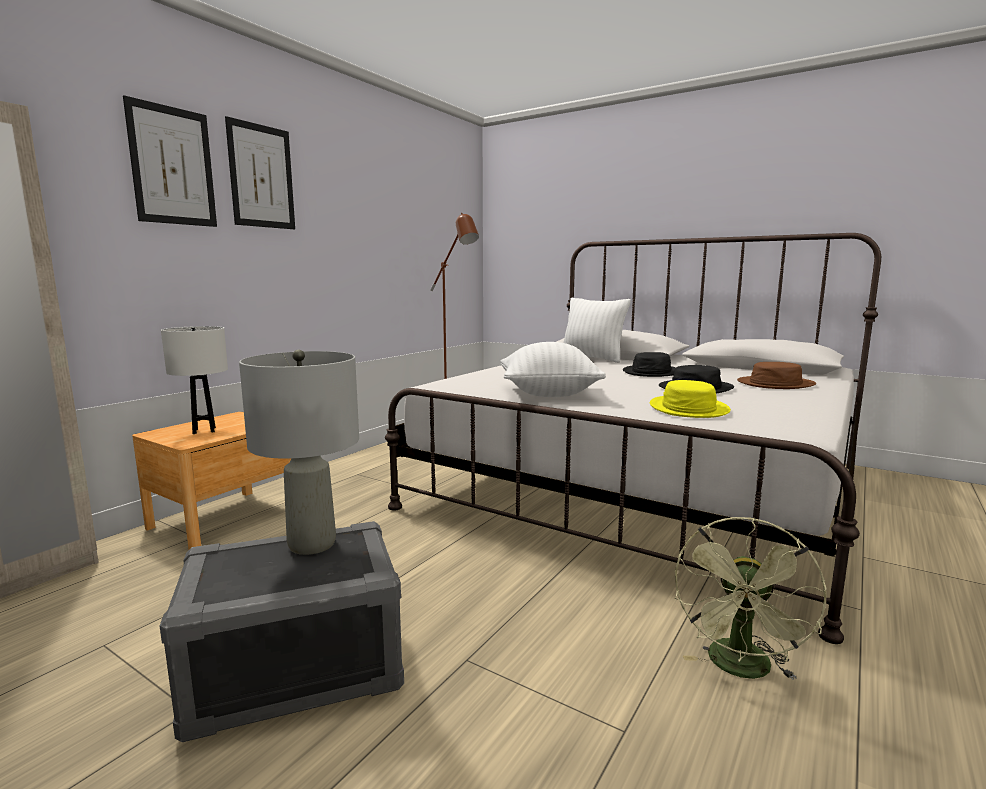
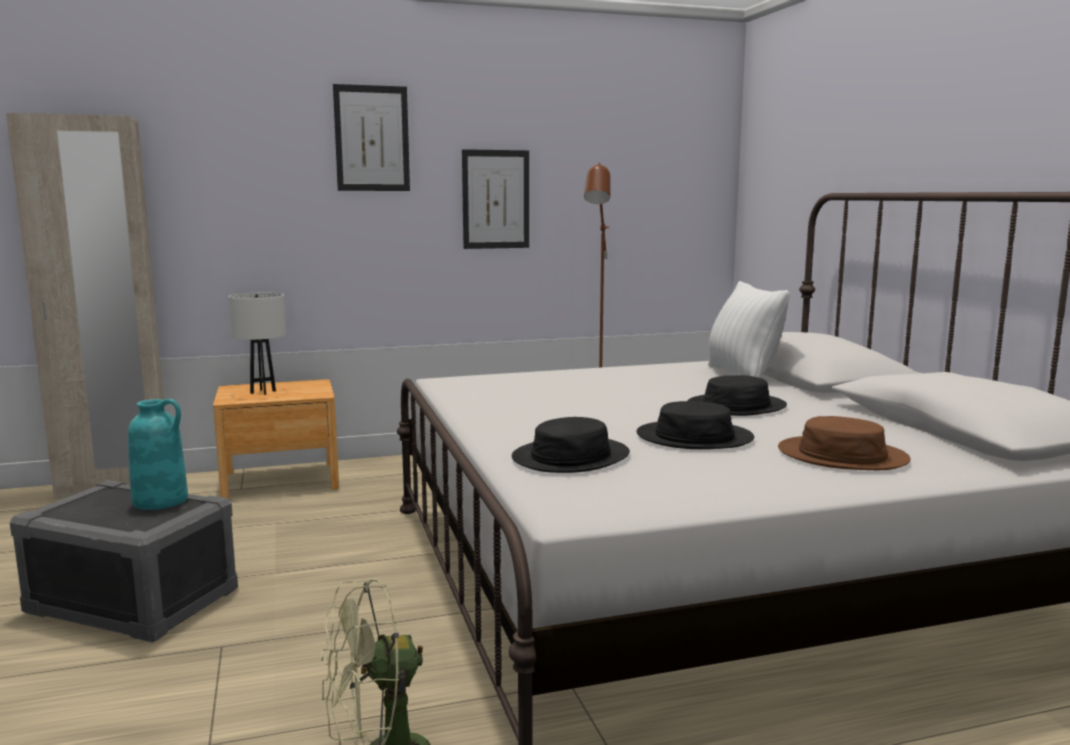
camera: 40 degrees right, 0 degrees up
picture [123,95,217,227] -> picture moved to [462,149,529,249]
grey table lamp [239,350,359,555] -> turquoise vase [128,399,188,510]
white pillow [501,342,606,397] -> none
yellow hat [650,380,731,418] -> black hat [512,417,630,473]

